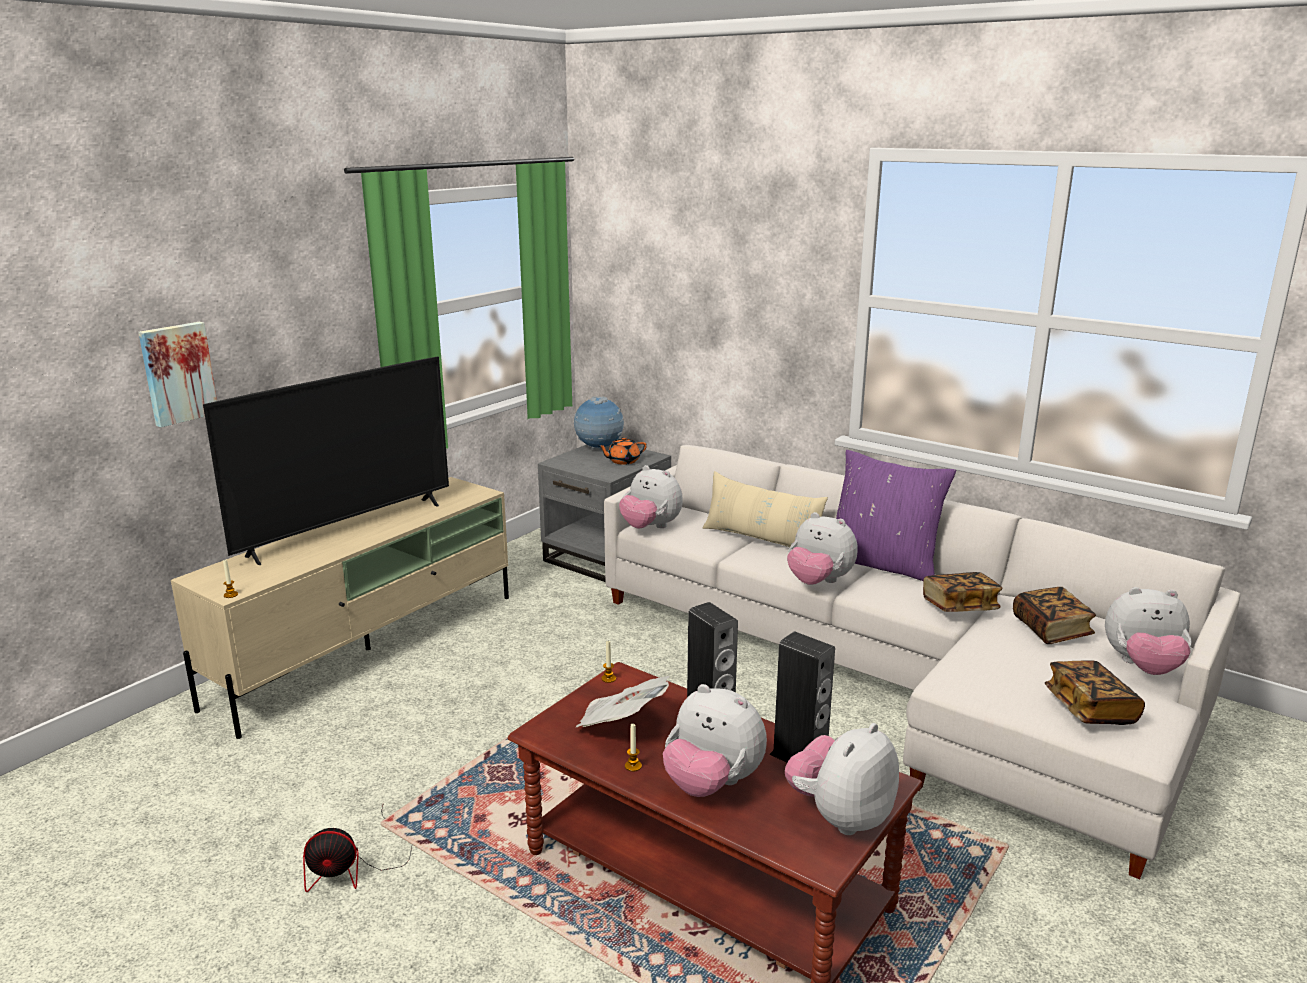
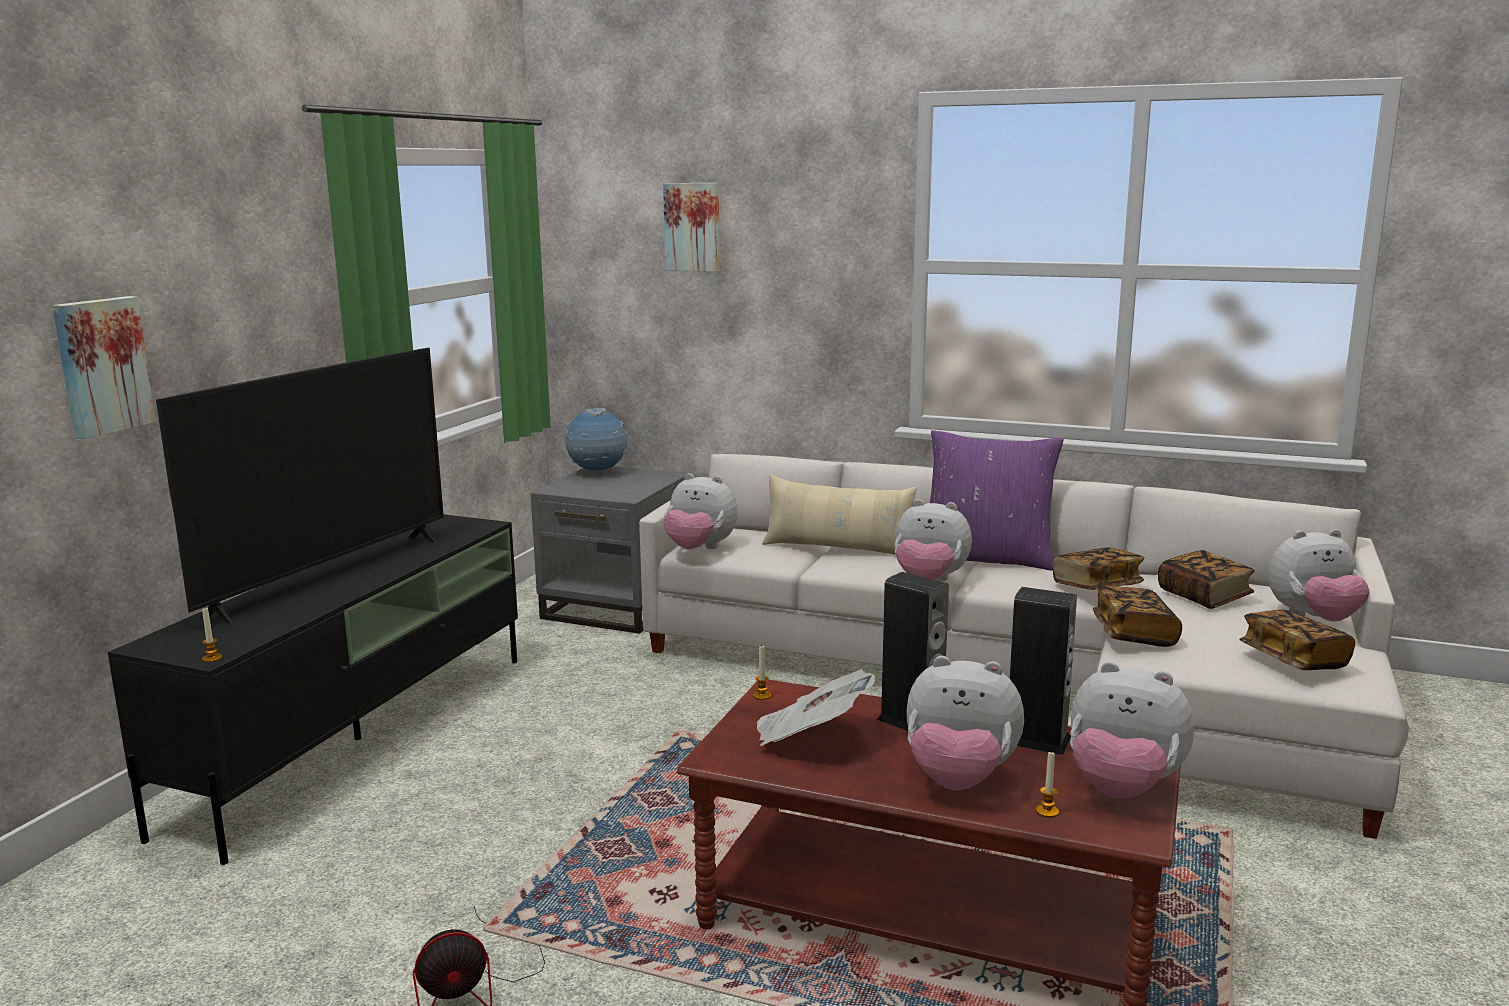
camera: 15 degrees left, 5 degrees down
beige tv stand [171,477,509,739] -> black tv stand [108,514,518,865]
orange teapot [598,437,647,465] -> none
candle [625,724,642,772] -> candle moved to [1036,751,1059,818]
plush toy [785,723,899,835] -> plush toy turned 90 degrees counterclockwise [1070,661,1194,799]
none -> picture [663,183,720,272]
none -> book [1093,586,1182,647]

